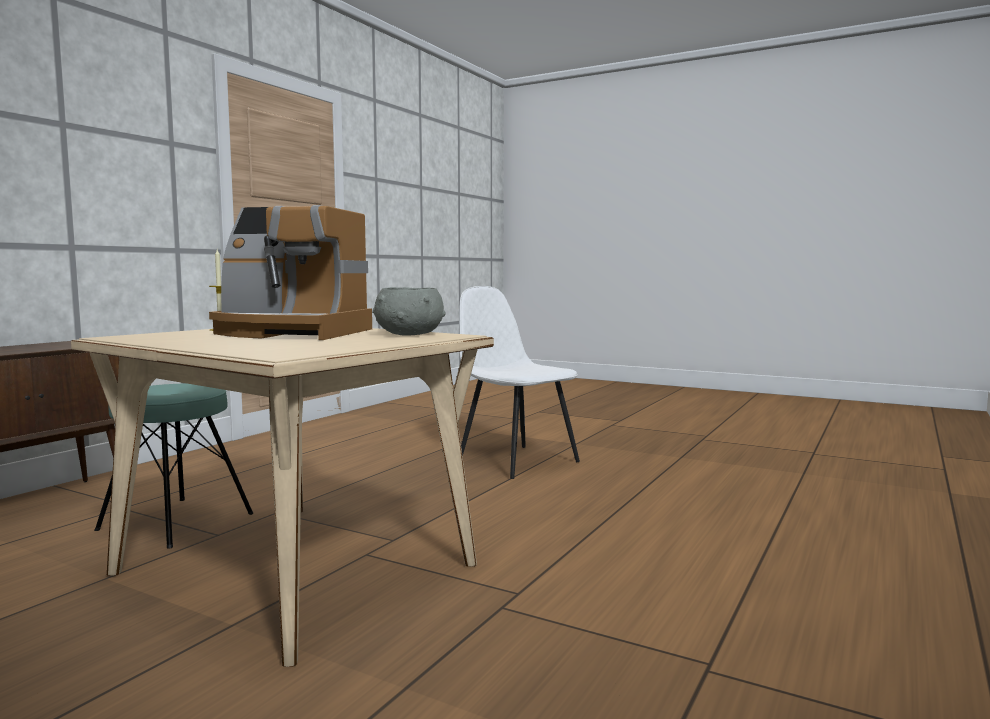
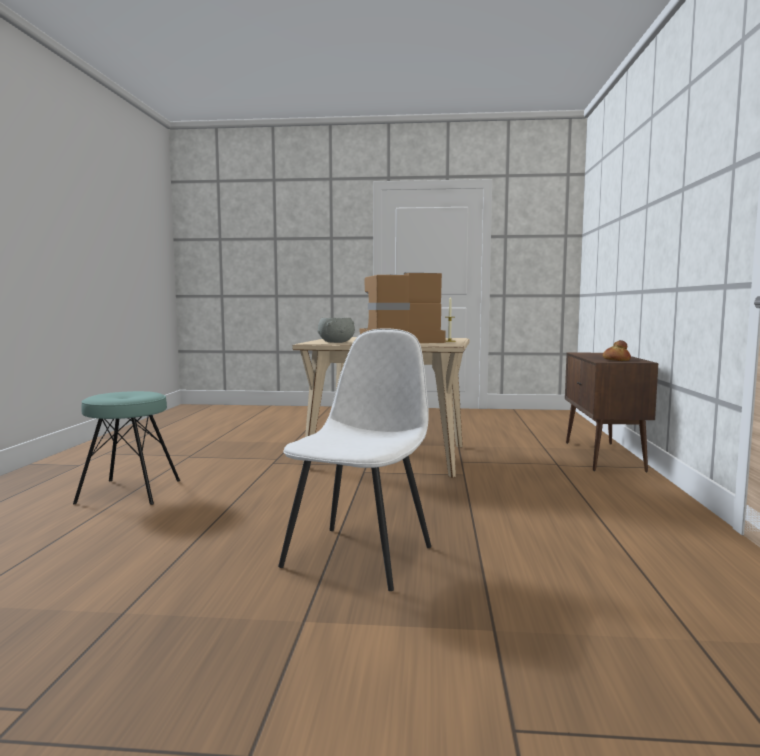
camera: 155 degrees right, 0 degrees up
turquoise stool [94,384,253,549] -> turquoise stool moved to [73,391,180,505]
white chair [459,286,580,479] -> white chair turned 90 degrees counterclockwise [278,329,431,591]
none -> bread [603,340,631,361]

